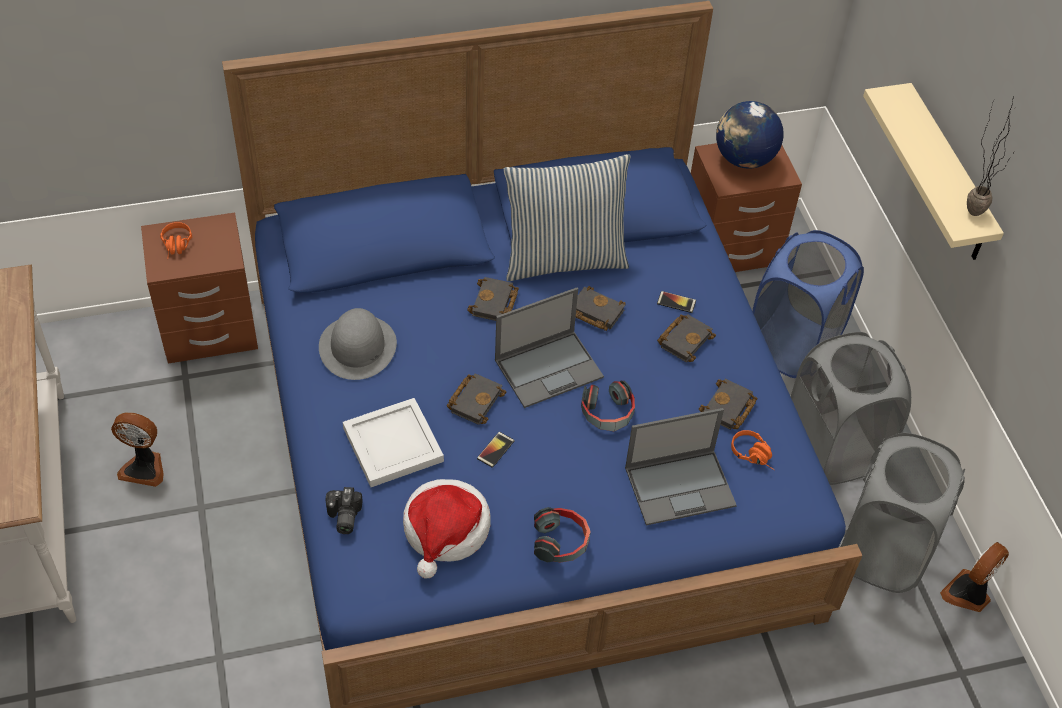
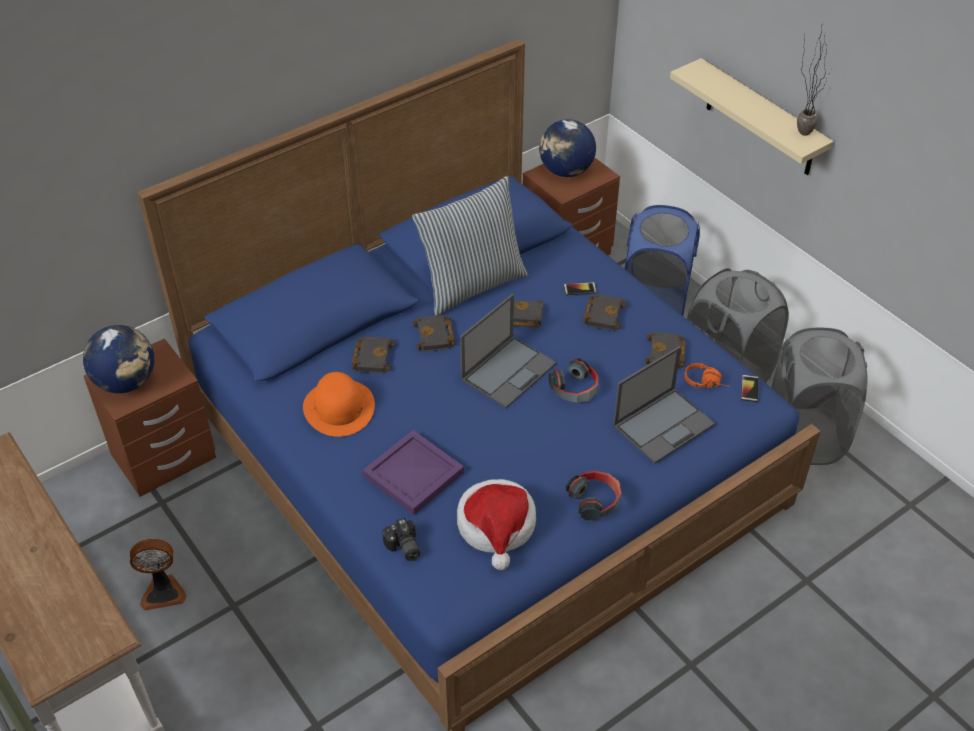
camera: 20 degrees left, 5 degrees down
orange headphones [160,222,192,256] -> globe [83,325,154,393]
grey hat [319,308,397,380] -> orange hat [303,372,375,437]
white tray [343,398,444,487] -> purple tray [363,430,464,515]
black book [446,373,506,425] -> black book moved to [352,336,395,373]
phone [477,432,514,468] -> phone moved to [741,375,759,402]
fan [940,542,1009,612] -> none

